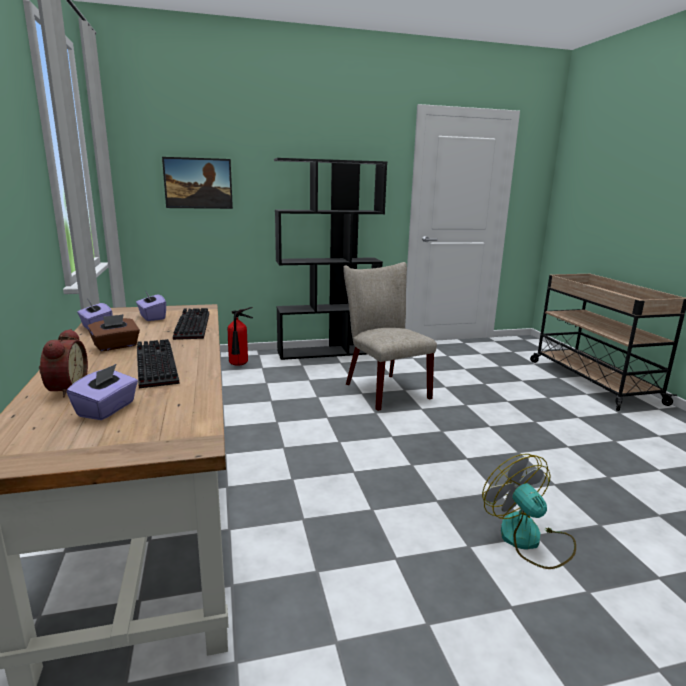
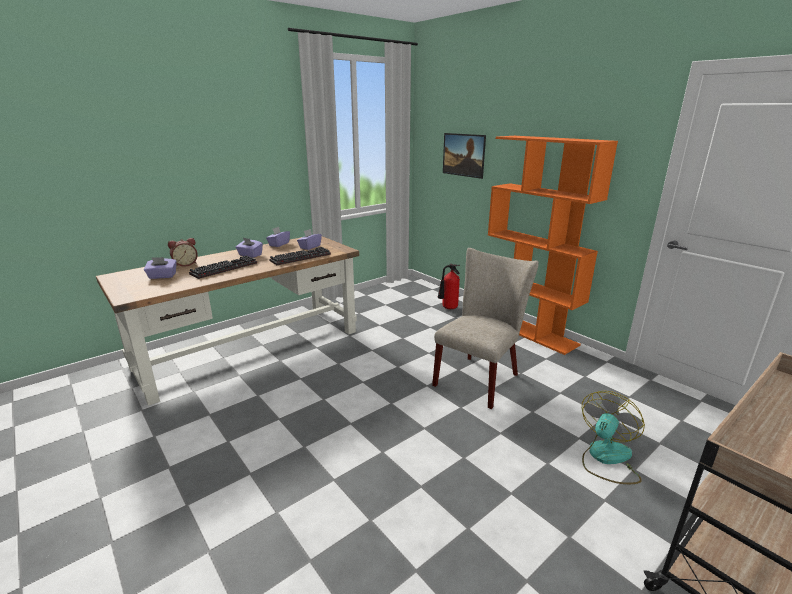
camera: 65 degrees right, 5 degrees up
brown tissue box [87,314,140,351] -> purple tissue box [236,238,263,258]
black bookcase [274,158,387,360] -> orange bookcase [488,136,618,355]
fan [482,454,576,569] -> fan moved to [582,391,645,484]

